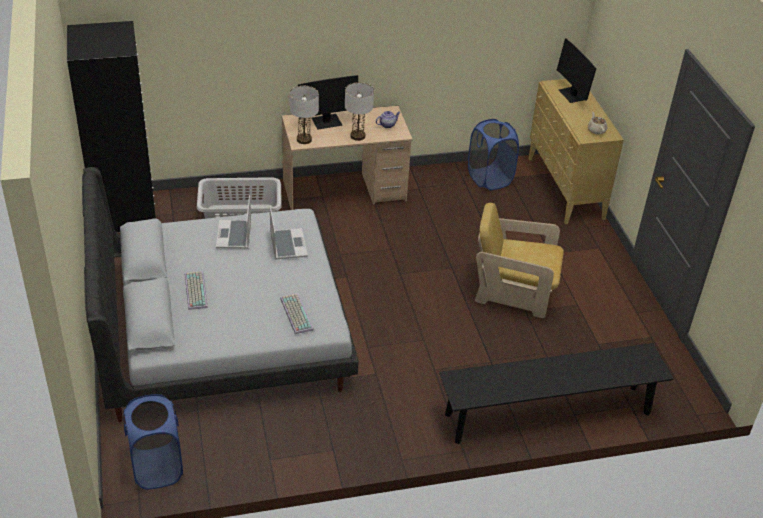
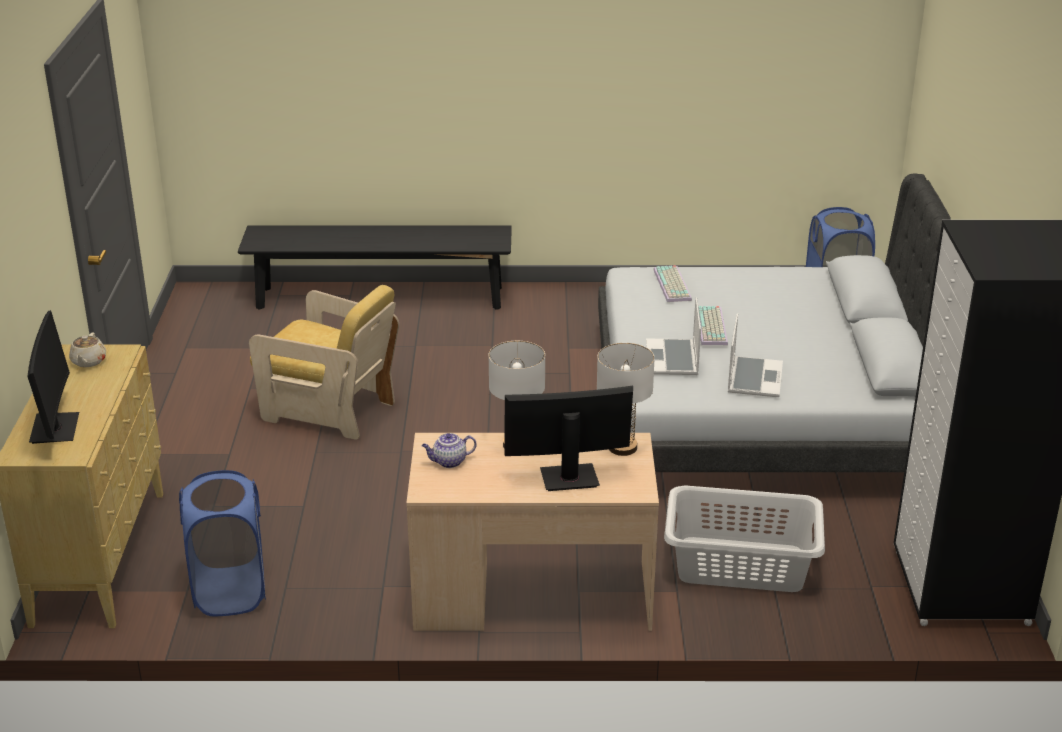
camera: 165 degrees left, 10 degrees down
keyboard [185,271,208,310] -> keyboard moved to [698,306,728,345]

